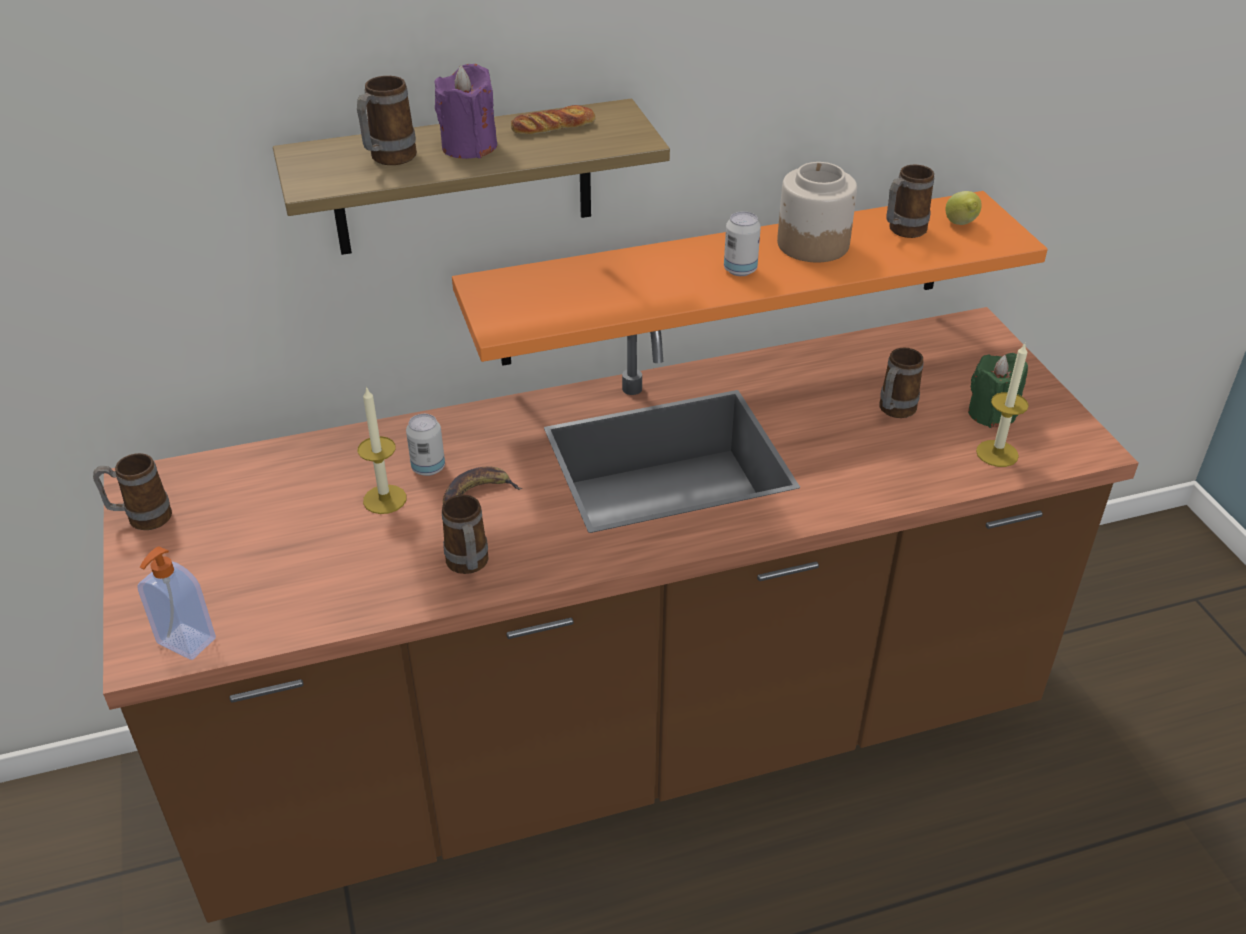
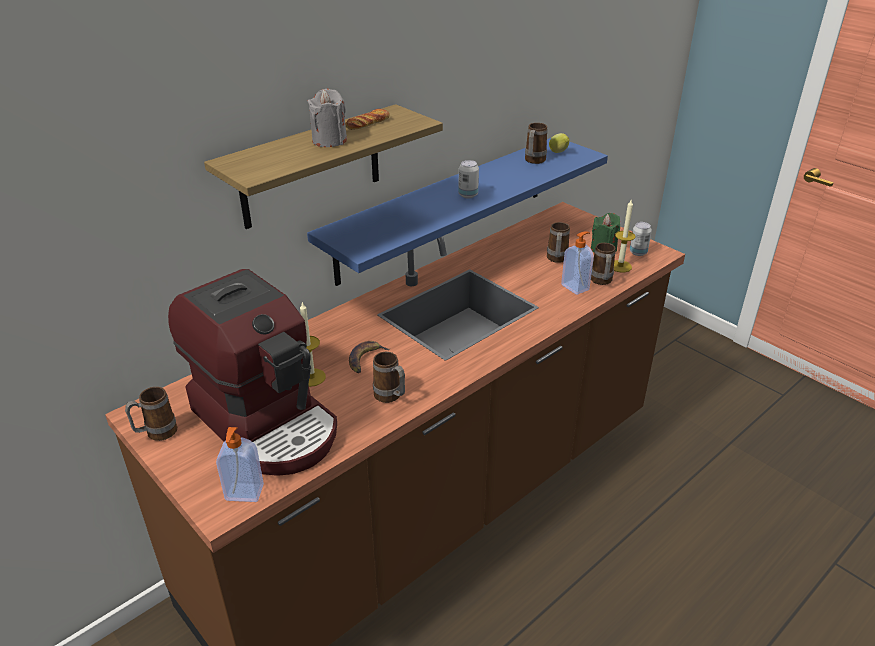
camera: 25 degrees left, 5 degrees down
mug [357,76,417,165] -> mug moved to [591,243,616,285]
can [406,414,445,476] -> can moved to [630,222,652,256]
purple candle [434,64,497,159] -> grey candle [307,89,347,147]
orange shelf [452,191,1048,366] -> blue shelf [307,138,608,286]
jar [777,162,857,262] -> none
none -> coffee machine [168,269,337,476]
none -> soap dispenser [561,231,594,295]

